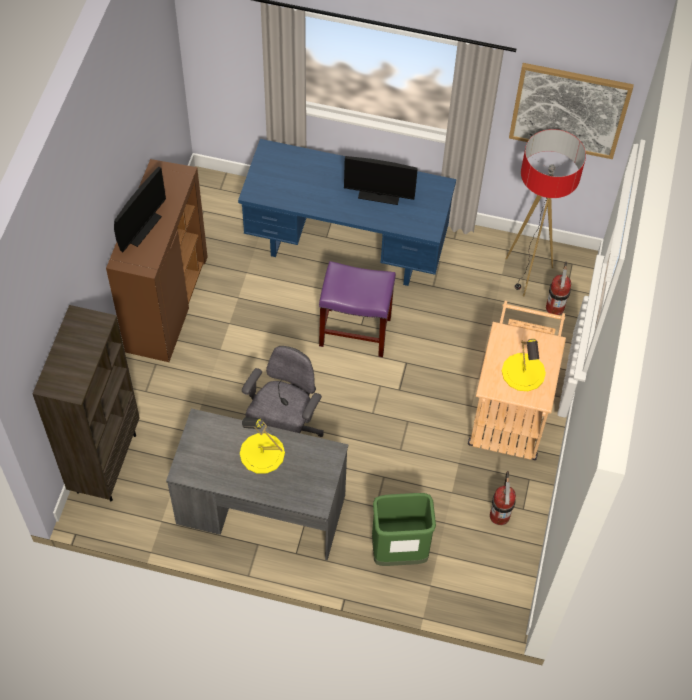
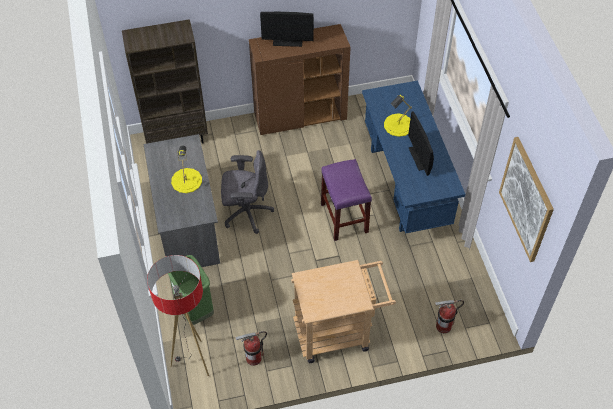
camera: 65 degrees right, 5 degrees down
yellow table lamp [502,339,546,391] -> yellow table lamp moved to [384,95,412,137]
floor lamp [506,129,586,296] -> floor lamp moved to [147,255,209,376]

